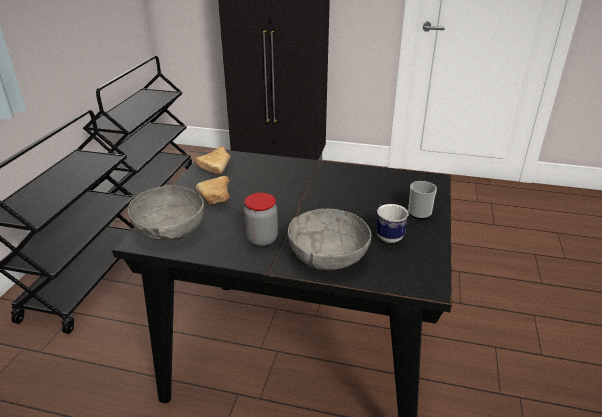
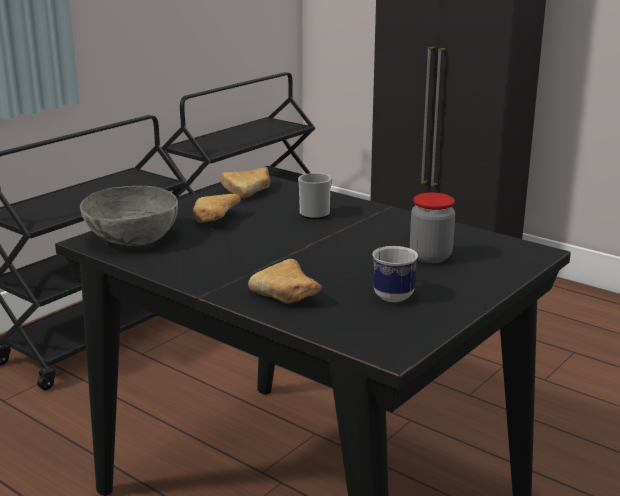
camera: 25 degrees right, 10 degrees down
jar [244,193,278,246] -> jar moved to [410,193,455,263]
grey bowl [288,209,371,270] -> bread [248,259,322,304]
mug [408,181,437,219] -> mug moved to [298,173,332,219]

